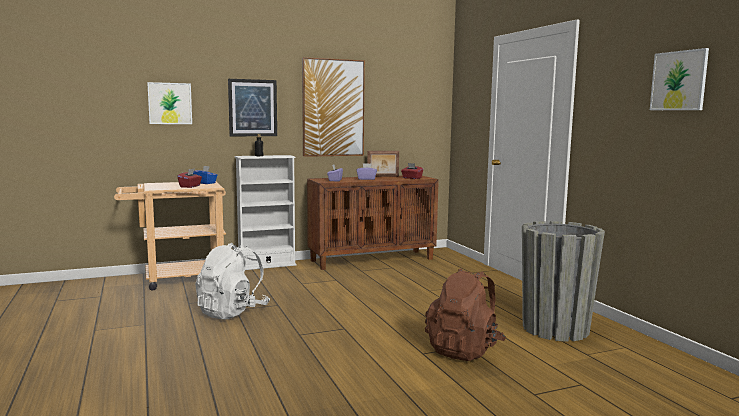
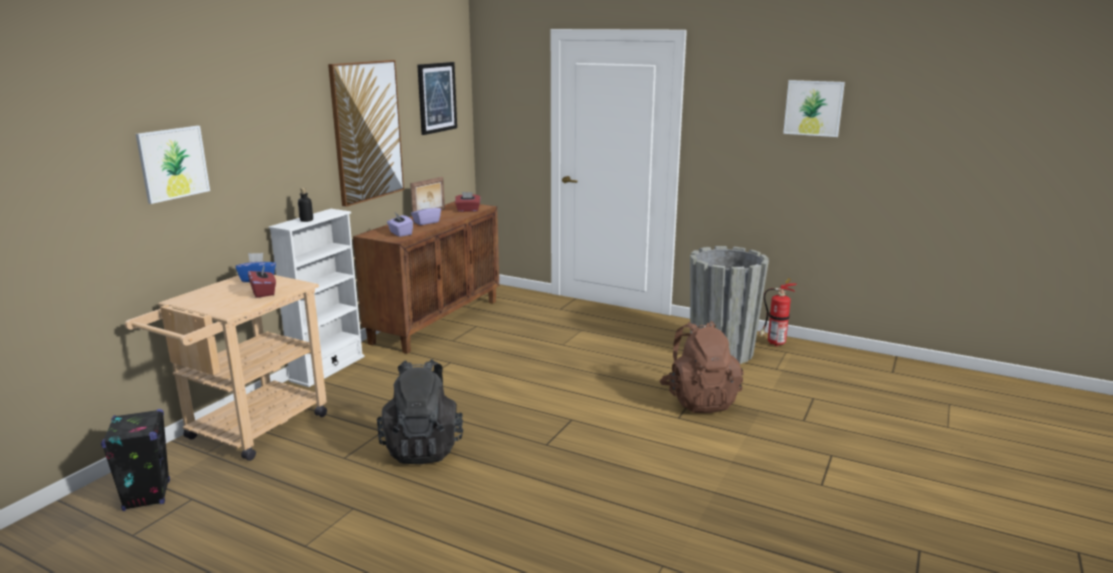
camera: 40 degrees left, 10 degrees up
white backpack [195,243,270,320] -> black backpack [377,359,463,464]
picture [228,79,277,136] -> picture moved to [417,62,457,135]
none -> black speaker [101,409,170,511]
none -> fire extinguisher [759,278,797,347]

